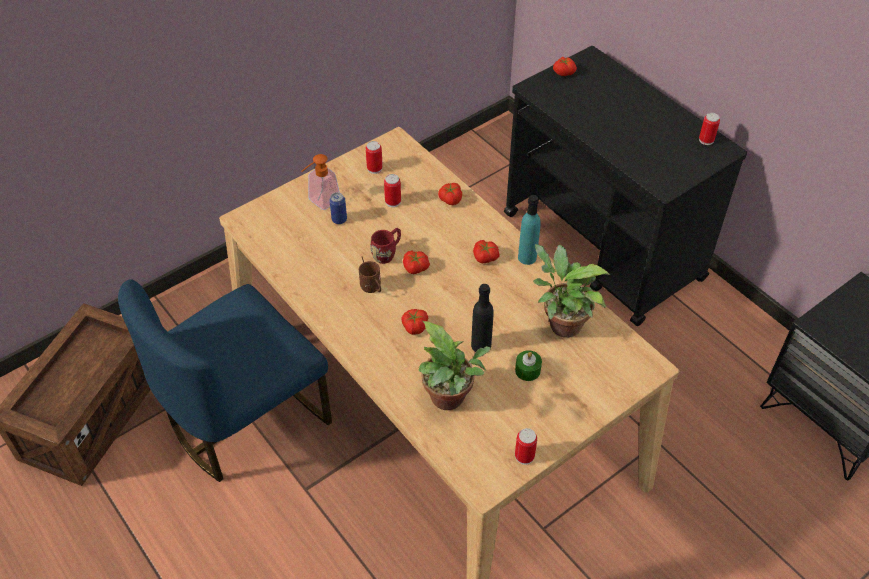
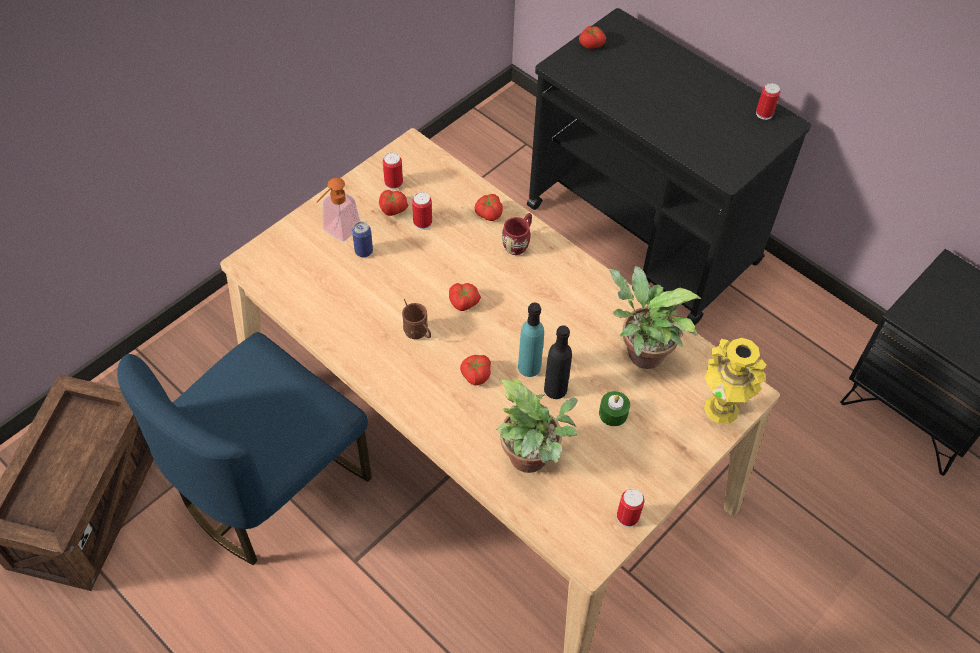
camera: 10 degrees left, 5 degrees up
red mug [370,228,401,264] -> red mug moved to [502,213,532,255]
tomato [473,240,500,263] -> tomato moved to [379,190,408,216]
turquoise bottle [518,195,541,265] -> turquoise bottle moved to [518,303,544,377]
none -> yellow vase [704,338,766,424]

